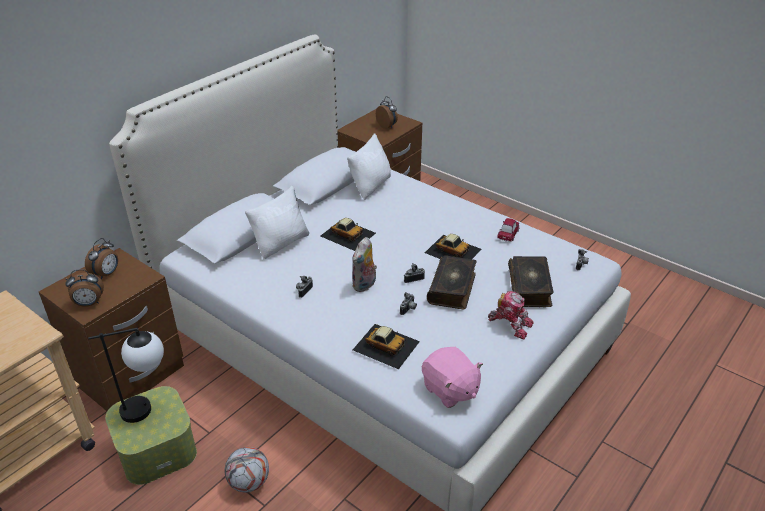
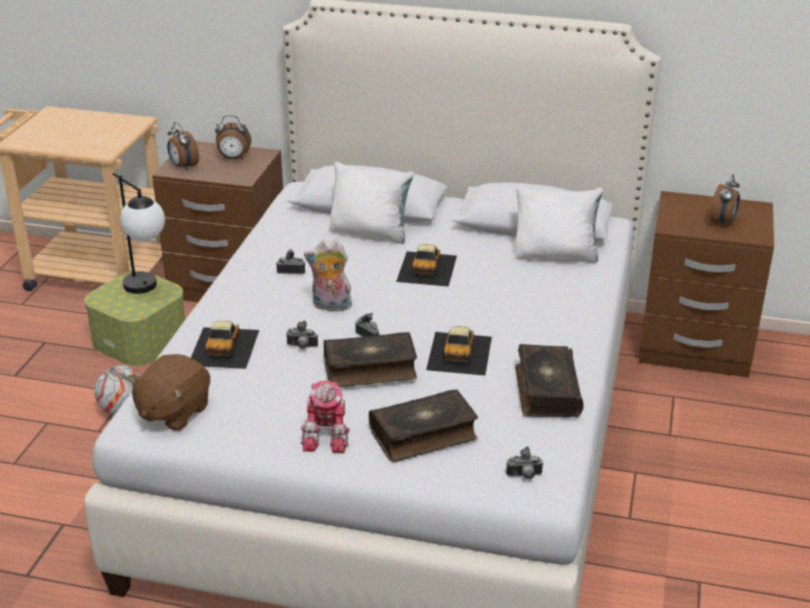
camera: 65 degrees right, 5 degrees down
pink plush toy [422,347,483,408] -> brown plush toy [128,354,210,431]
toy car [497,218,519,242] -> book [515,344,584,417]

